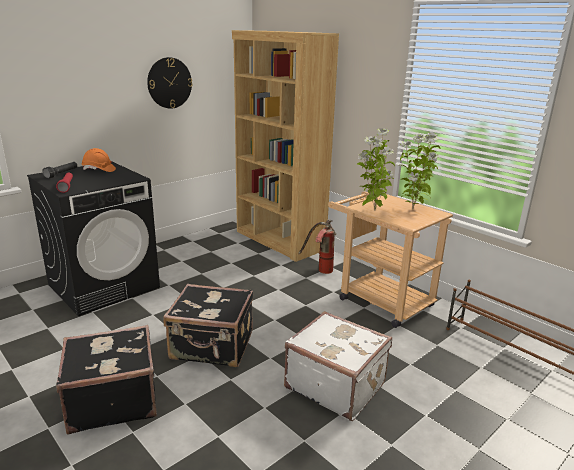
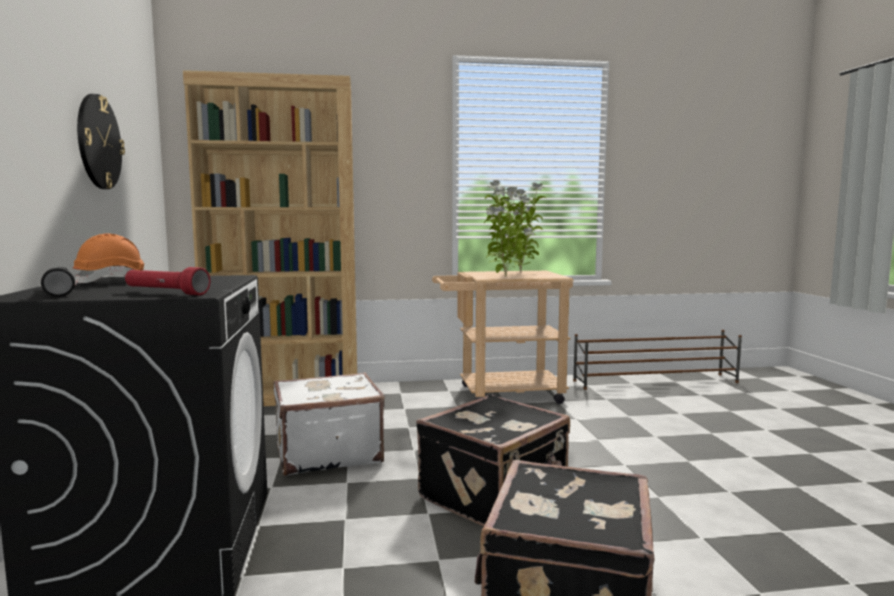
camera: 55 degrees left, 15 degrees down
white suitcase [284,311,392,421] -> white suitcase moved to [274,372,385,476]
fire extinguisher [298,220,336,274] -> none

